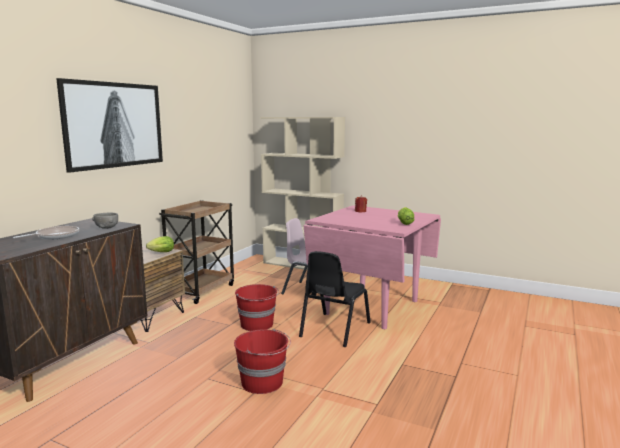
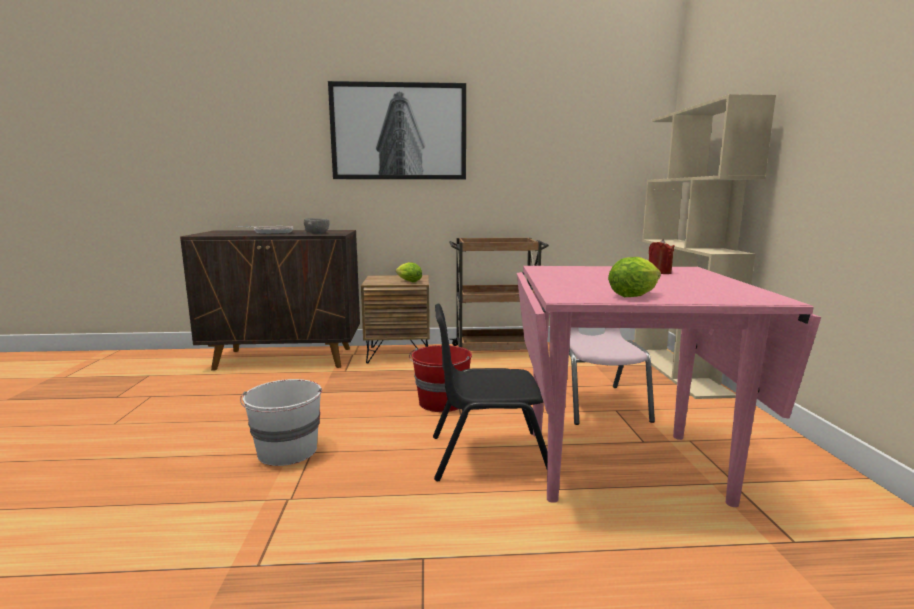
camera: 60 degrees right, 0 degrees up
red bucket [234,329,291,394] -> white bucket [240,379,322,466]

